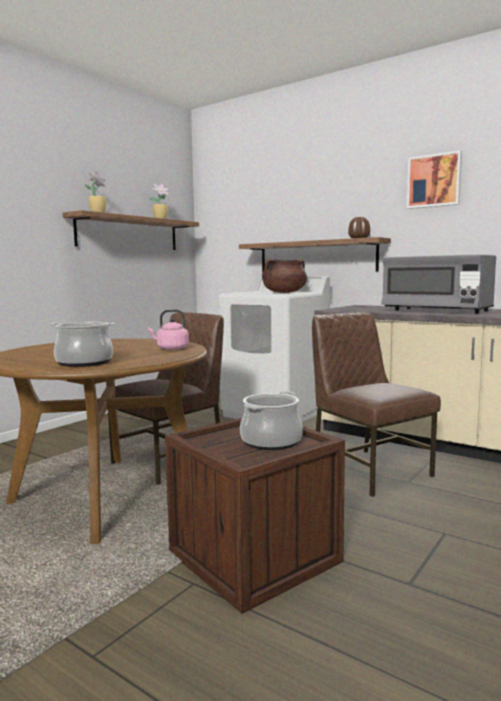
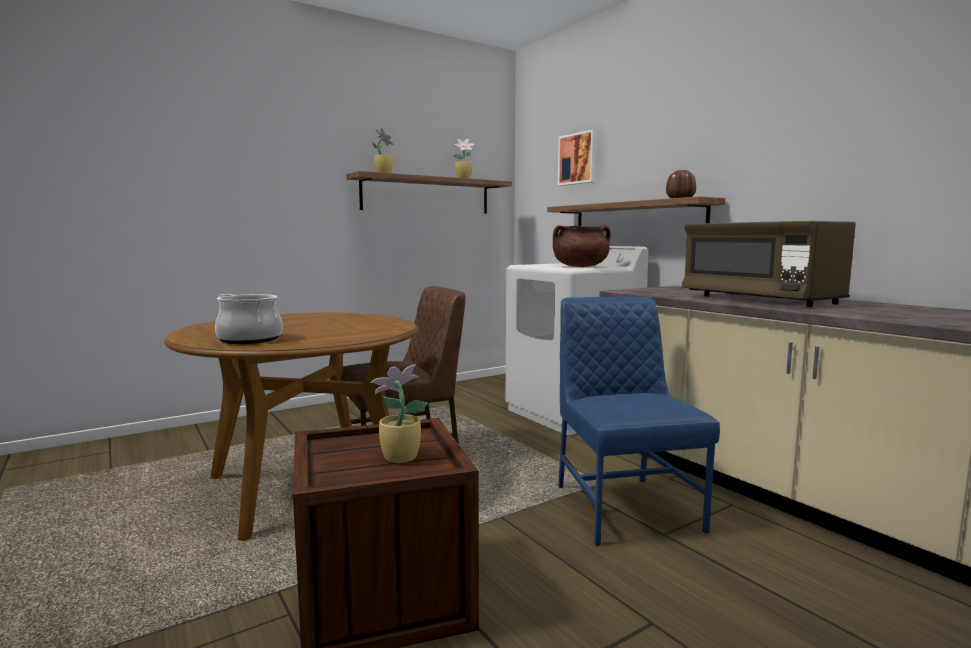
camera: 20 degrees right, 0 degrees up
pink kettle [148,309,189,350] -> none
cooking pot [240,391,303,450] -> potted plant [370,364,428,463]
brown chair [312,312,441,497] -> blue chair [558,297,720,546]
grey microwave [381,255,496,314] -> brown microwave [682,221,856,307]
picture [407,150,462,209] -> picture moved to [558,129,597,186]

